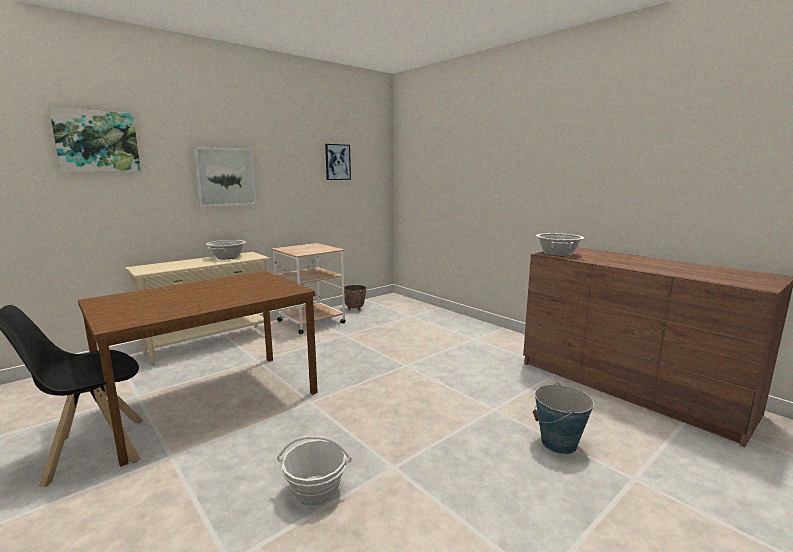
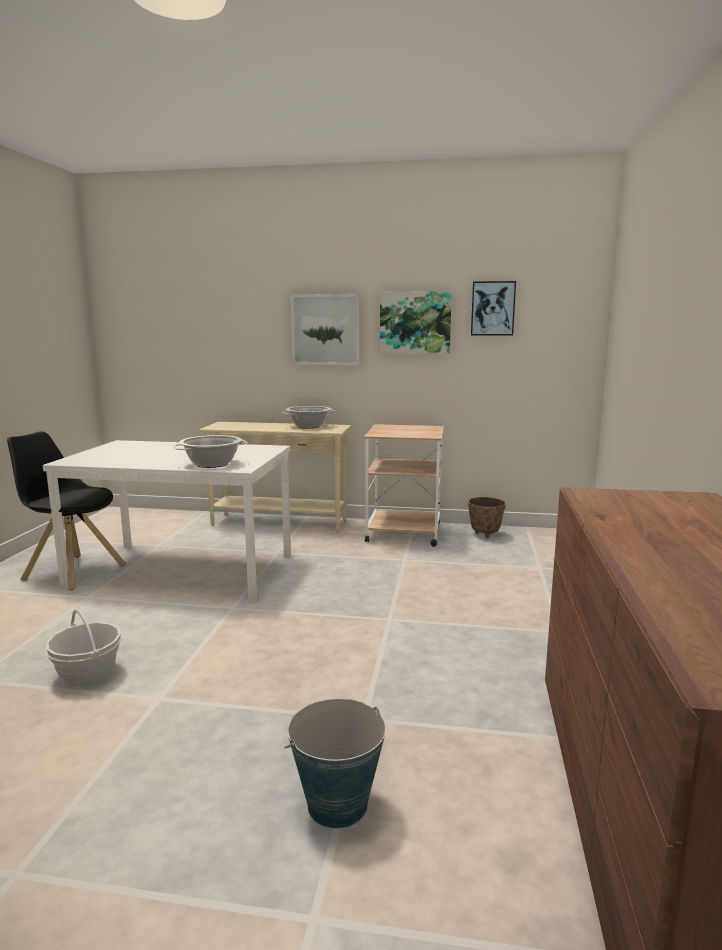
camera: 50 degrees right, 0 degrees up
picture [49,107,141,171] -> picture moved to [380,291,452,354]
brown dining table [78,271,318,467] -> white dining table [43,440,291,603]
cooking pot [536,233,584,256] -> cooking pot moved to [173,435,248,468]

